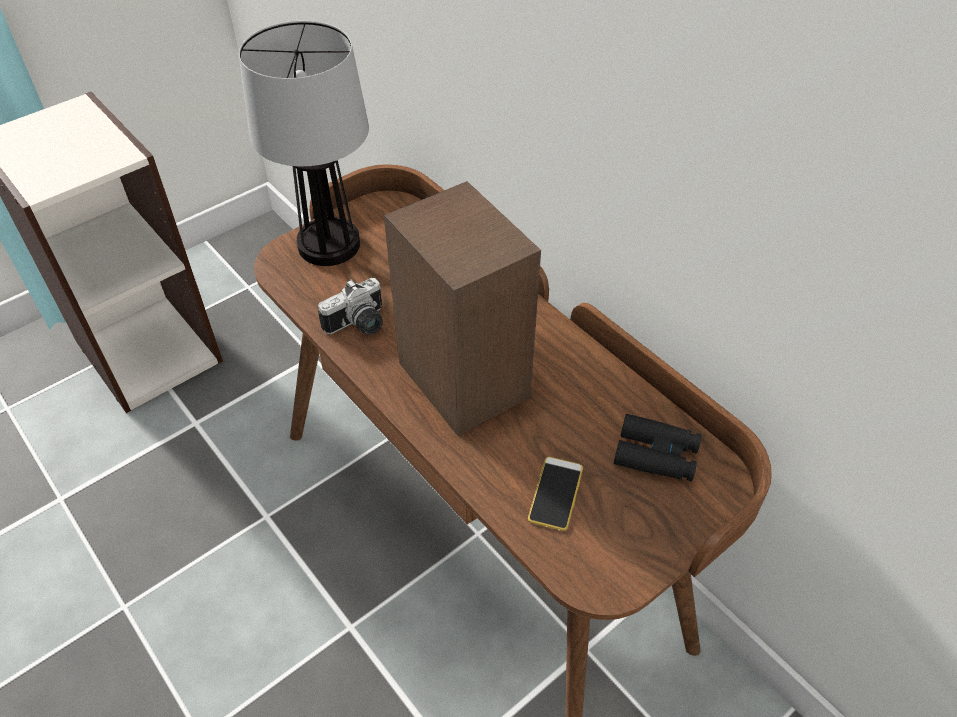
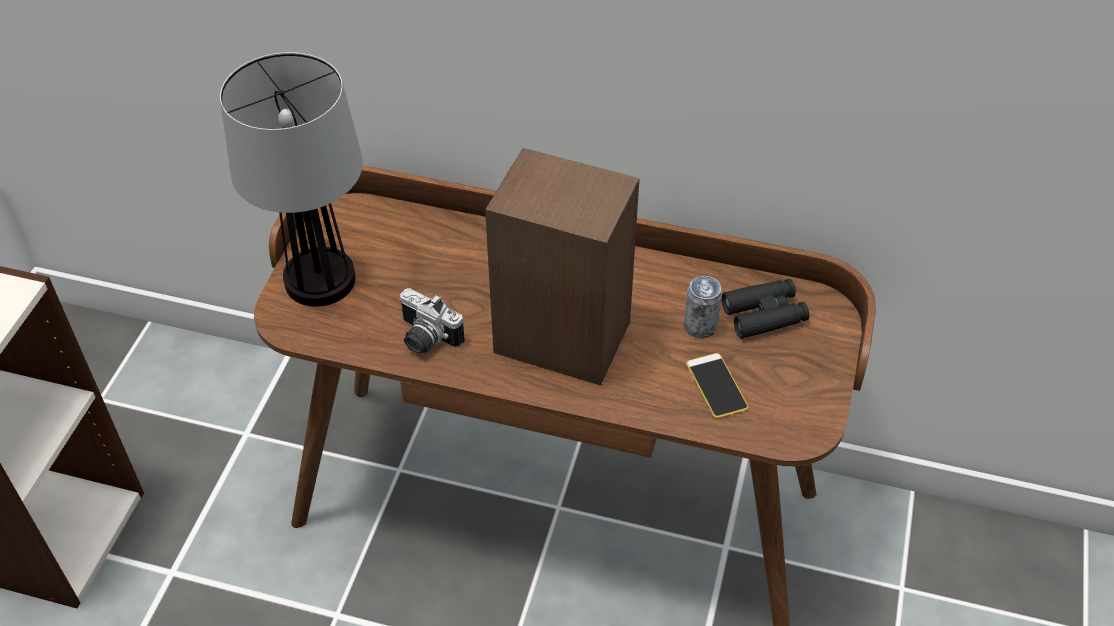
camera: 35 degrees left, 0 degrees up
camera [318,278,383,335] -> camera turned 105 degrees clockwise [399,288,465,355]
none -> can [684,276,722,338]

